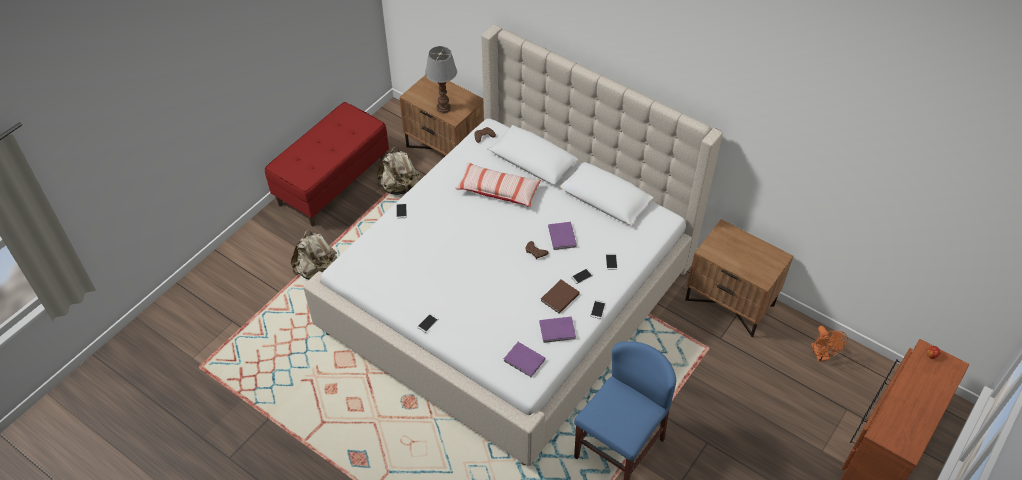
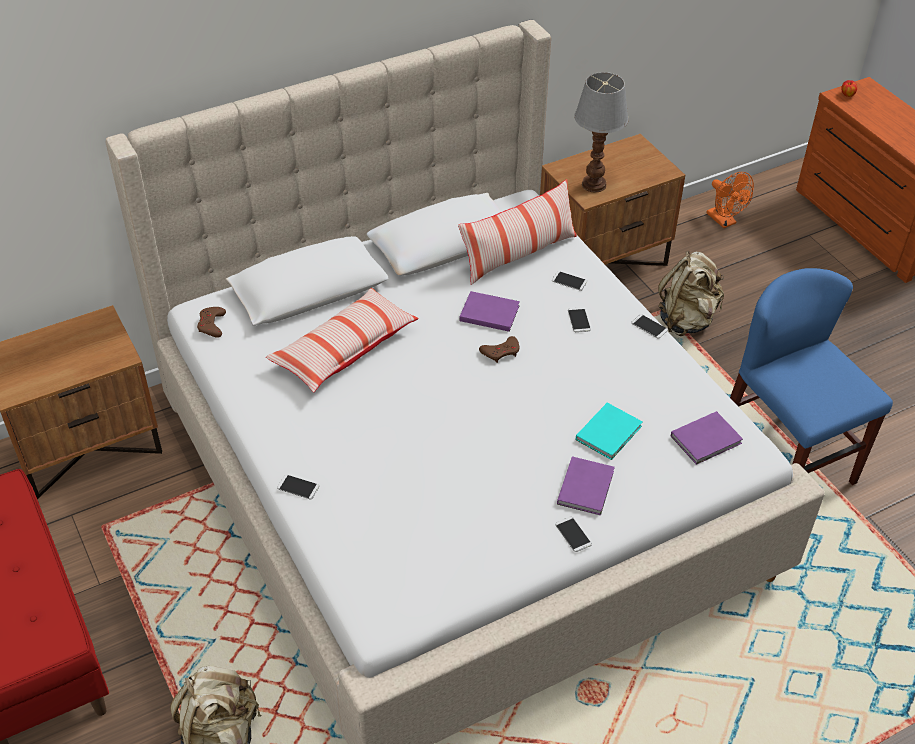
camera: 65 degrees left, 5 degrees down
beige backpack [377,146,419,195] -> beige backpack moved to [658,251,724,336]
table lamp [425,46,457,113] -> table lamp moved to [574,72,629,192]
purple book [540,316,576,343] -> purple book moved to [557,456,615,515]
brown book [541,279,580,314] -> none
orange fan [811,326,848,362] -> orange fan turned 45 degrees clockwise [707,172,754,228]
none -> pillow [458,179,577,285]
none -> turquoise book [576,403,643,460]

